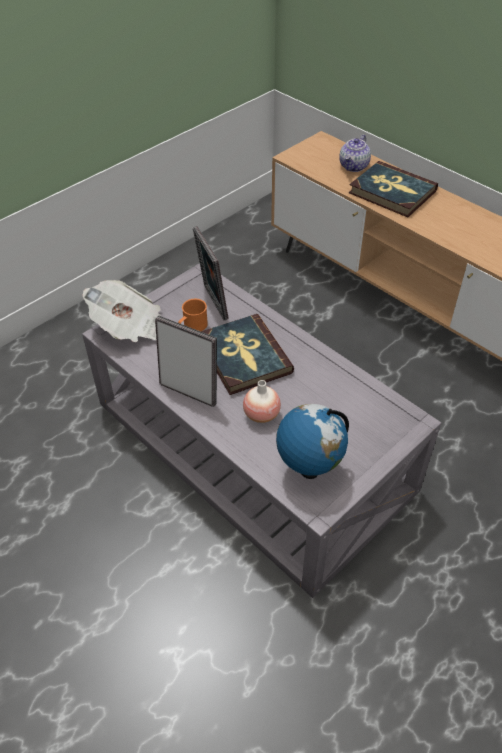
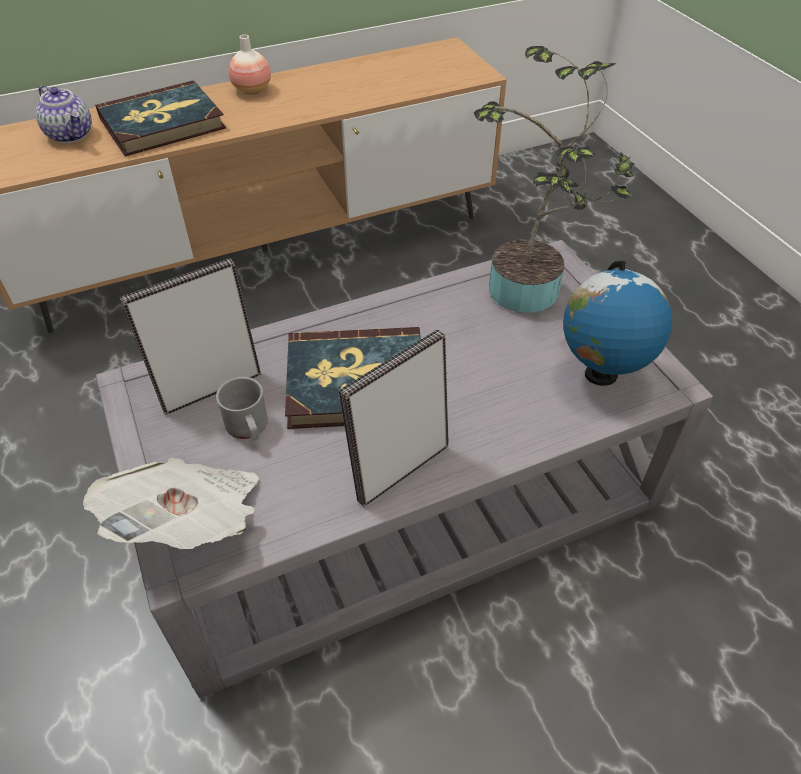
camera: 70 degrees left, 0 degrees up
orange mug [178,299,208,331] -> grey mug [216,377,268,440]
picture frame [193,226,229,320] -> picture frame turned 150 degrees clockwise [120,258,261,415]
vase [243,380,281,423] -> vase moved to [228,35,271,95]
none -> potted plant [474,46,635,313]

